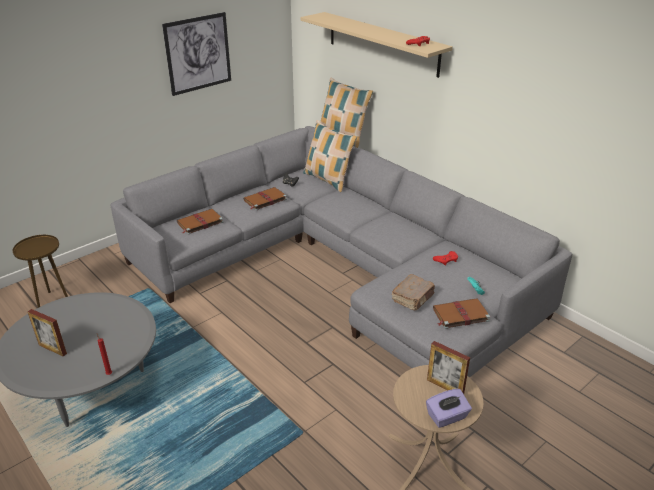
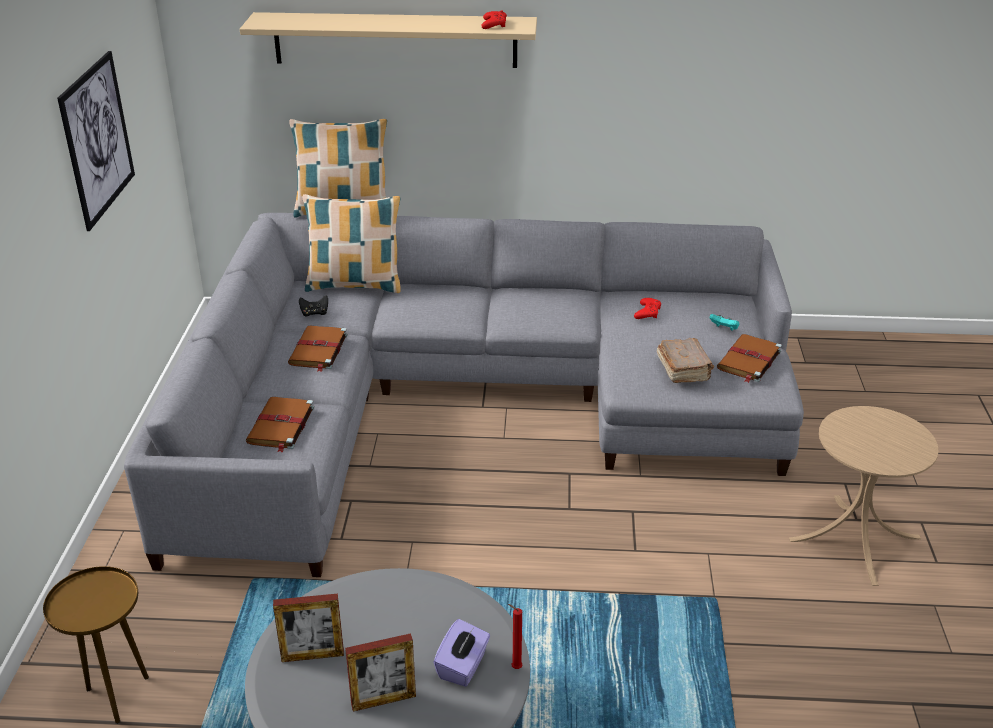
camera: 45 degrees left, 0 degrees up
purple tissue box [426,389,472,428] -> purple tissue box moved to [433,619,490,687]
picture frame [427,341,470,394] -> picture frame moved to [273,594,344,662]

